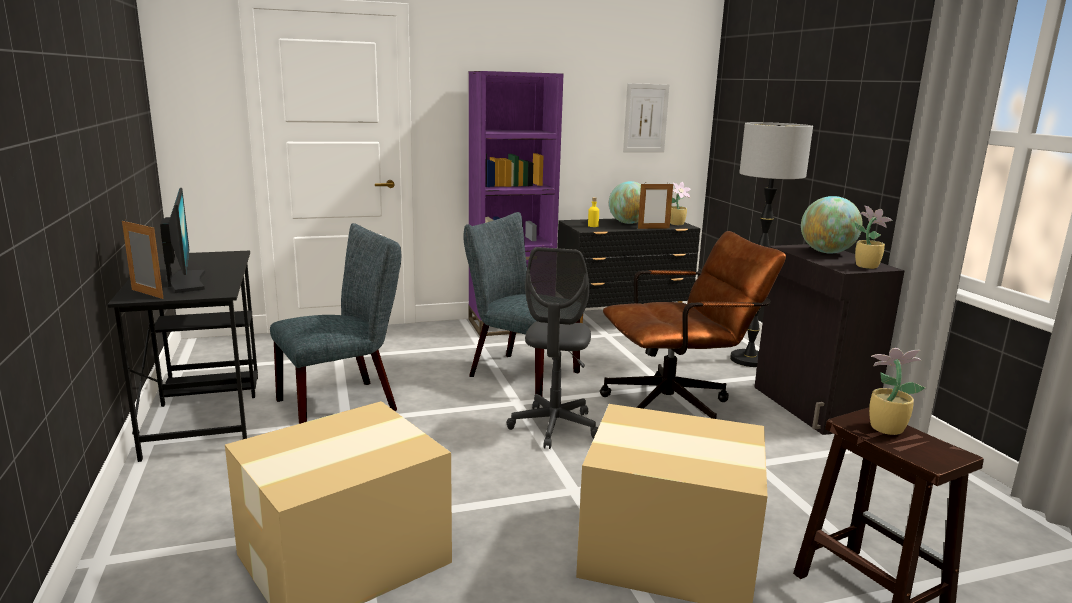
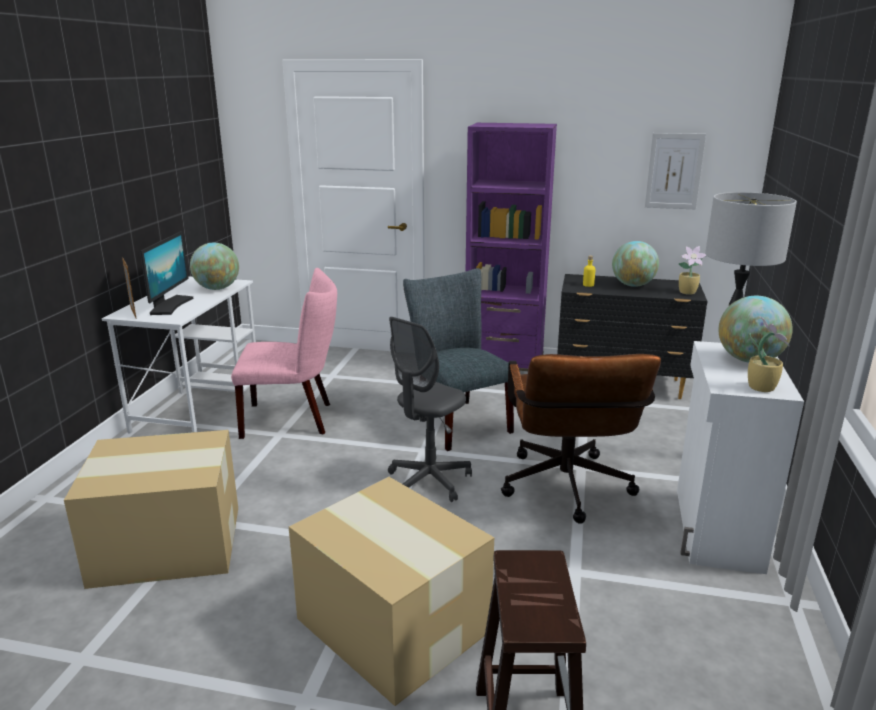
camera: 30 degrees right, 5 degrees up
black desk [108,251,258,462] -> white desk [102,276,256,434]
grey chair [270,223,401,424] -> pink chair [231,268,337,439]
brown office chair [600,231,786,419] -> brown office chair turned 75 degrees clockwise [501,354,661,524]
picture frame [638,182,673,229] -> none
black cabinet [754,244,905,435] -> white cabinet [677,341,804,574]
potted plant [869,348,925,435] -> none
none -> globe [190,243,239,290]

